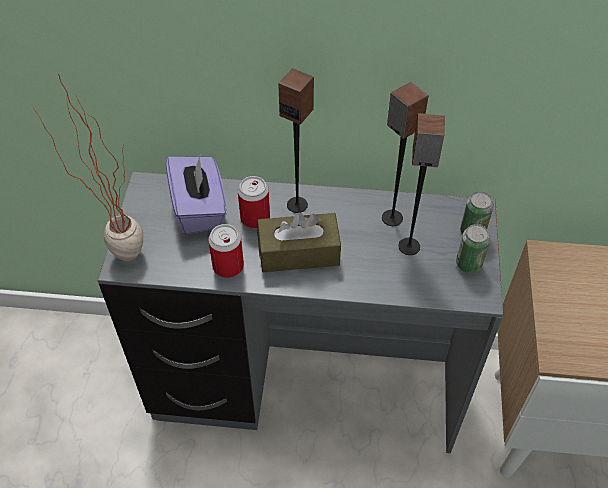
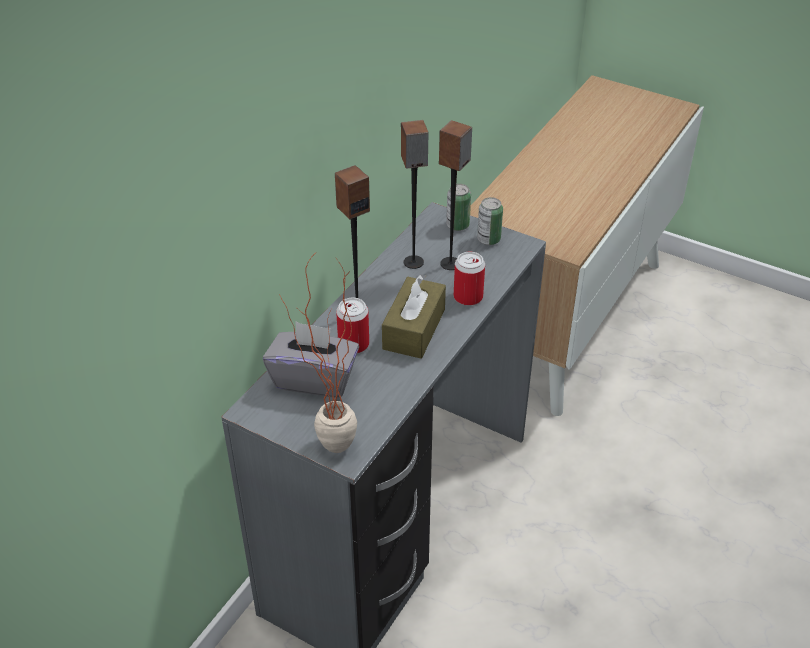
camera: 65 degrees left, 10 degrees down
purple tissue box [166,156,226,234] -> grey tissue box [263,321,359,398]
can [208,224,244,278] -> can moved to [454,252,485,306]

